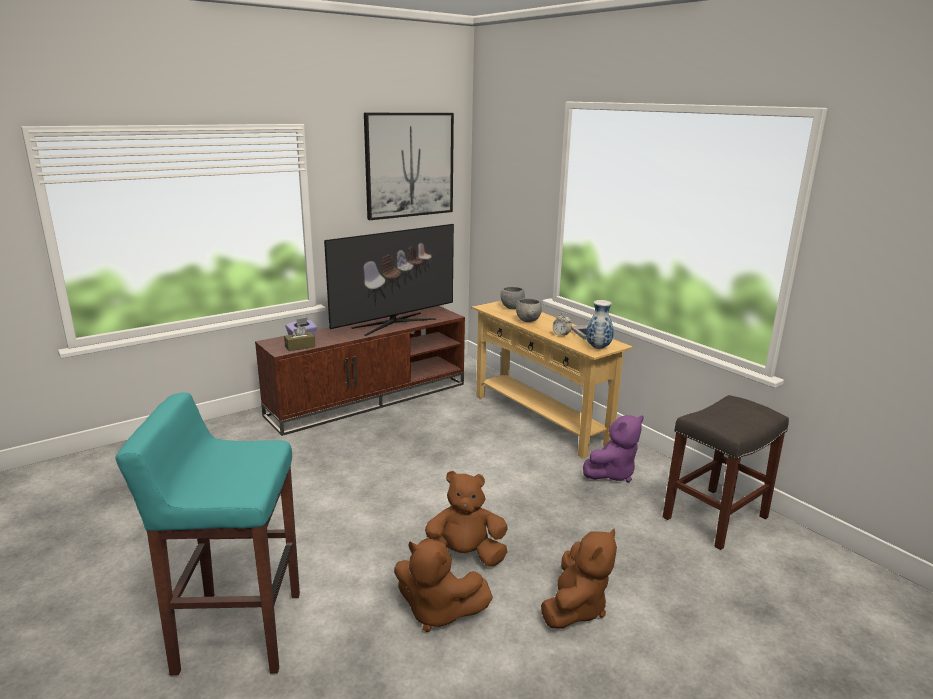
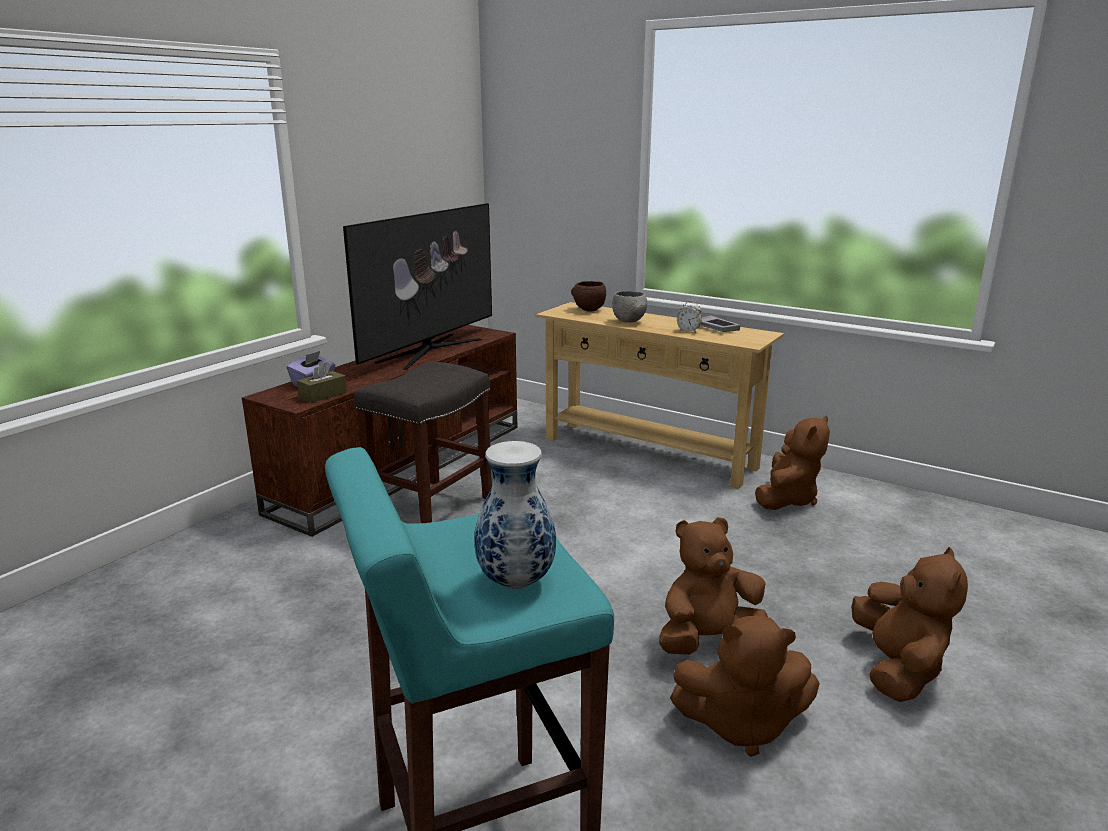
camera: 20 degrees left, 0 degrees up
picture [364,113,454,220] -> none
grey bowl [500,286,525,309] -> brown bowl [571,281,606,312]
purple plush toy [583,415,644,482] -> brown plush toy [755,415,830,510]
vase [586,300,614,349] -> vase moved to [475,441,556,589]
grey stool [663,395,789,550] -> grey stool moved to [354,362,492,523]

